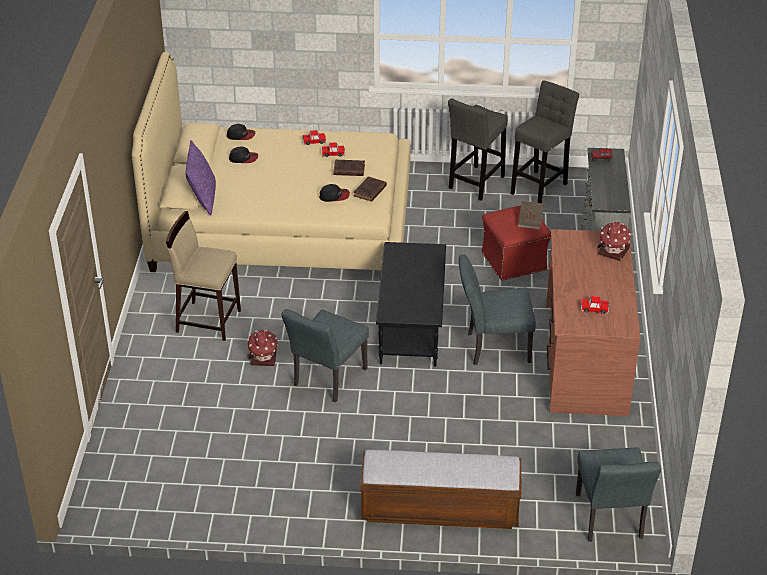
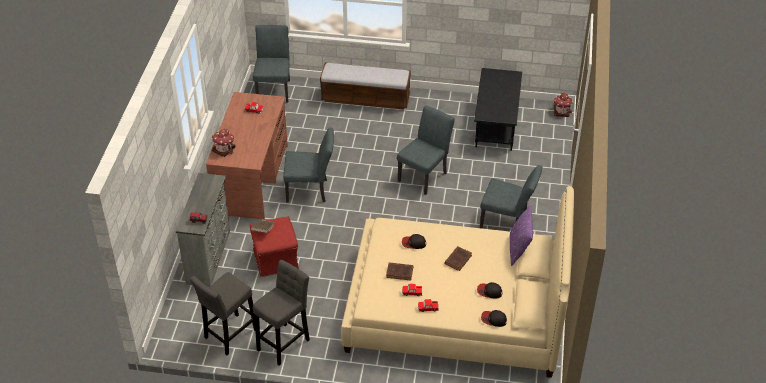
camera: 175 degrees left, 5 degrees up
beige stool [166,211,241,341] -> grey chair [480,165,542,228]
toy house [247,330,278,366] -> toy house moved to [554,93,573,117]
brown book [353,176,387,202] -> brown book moved to [444,246,472,271]
black coffee table [376,242,446,367] -> black coffee table moved to [474,68,522,151]

